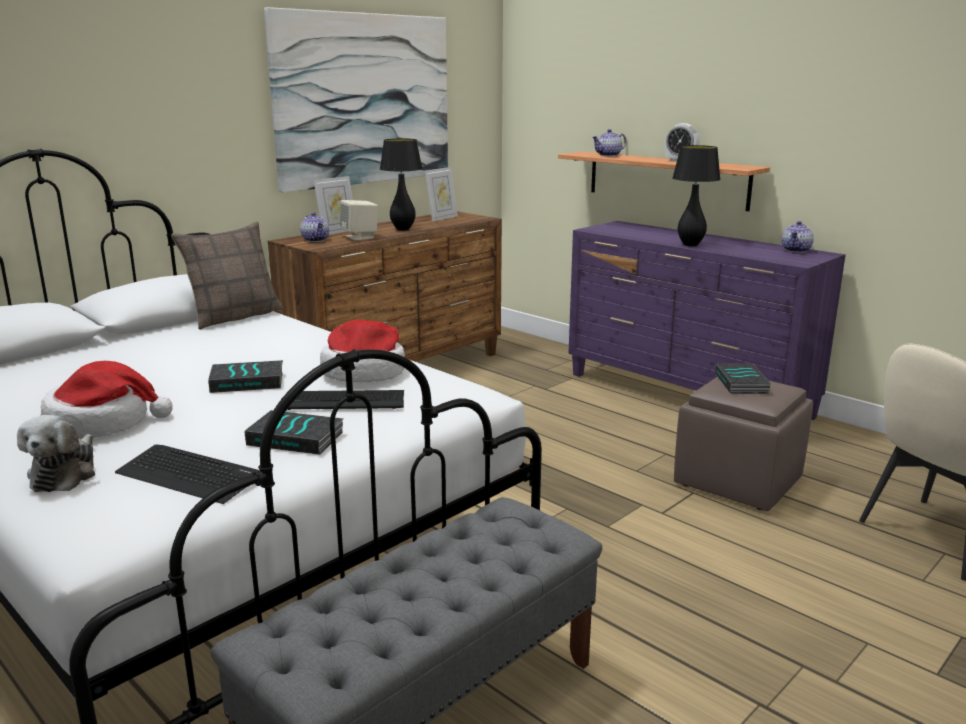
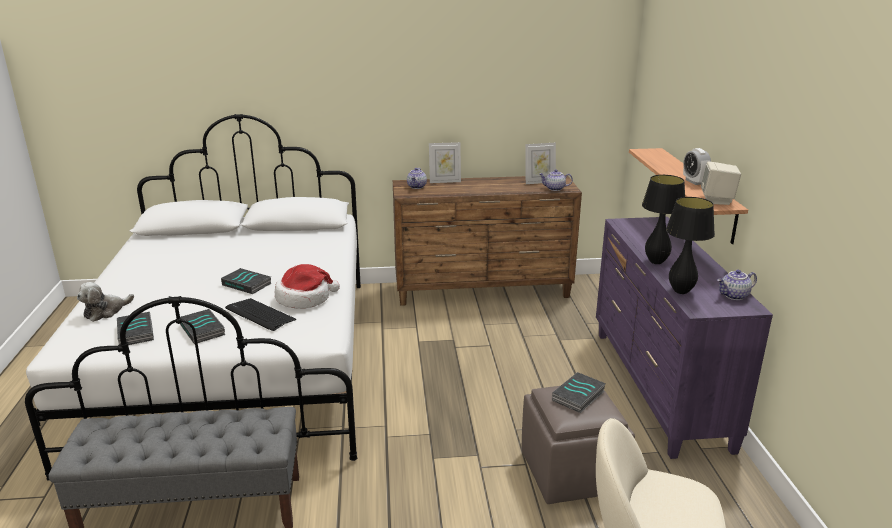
camera: 40 degrees right, 5 degrees up
hat [41,361,172,439] -> none
keyboard [115,445,260,504] -> book [117,312,154,345]
pillow [171,221,283,330] -> none
picture [264,7,448,193] -> none
beige speaker [340,200,378,241] -> beige speaker moved to [701,161,741,205]
black table lamp [380,139,423,231] -> black table lamp moved to [666,197,715,294]
teapot [592,129,627,156] -> teapot moved to [540,169,573,191]

